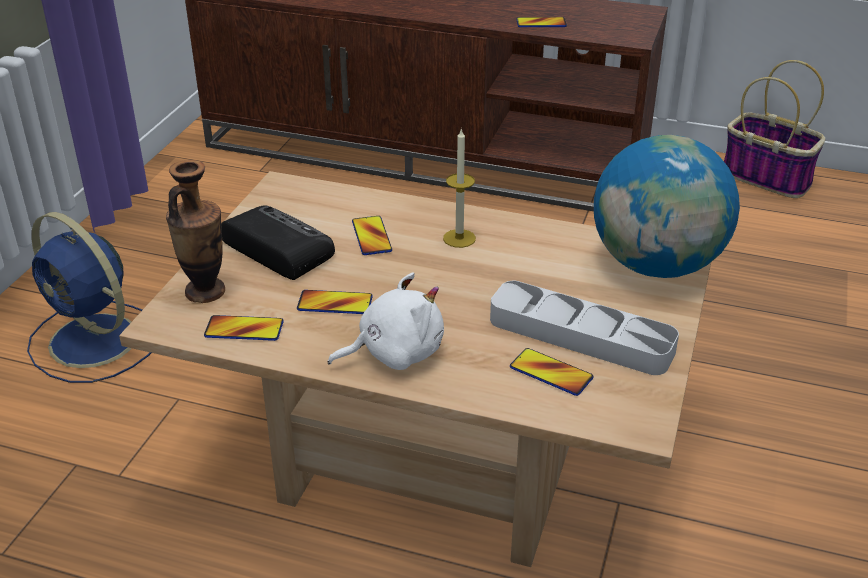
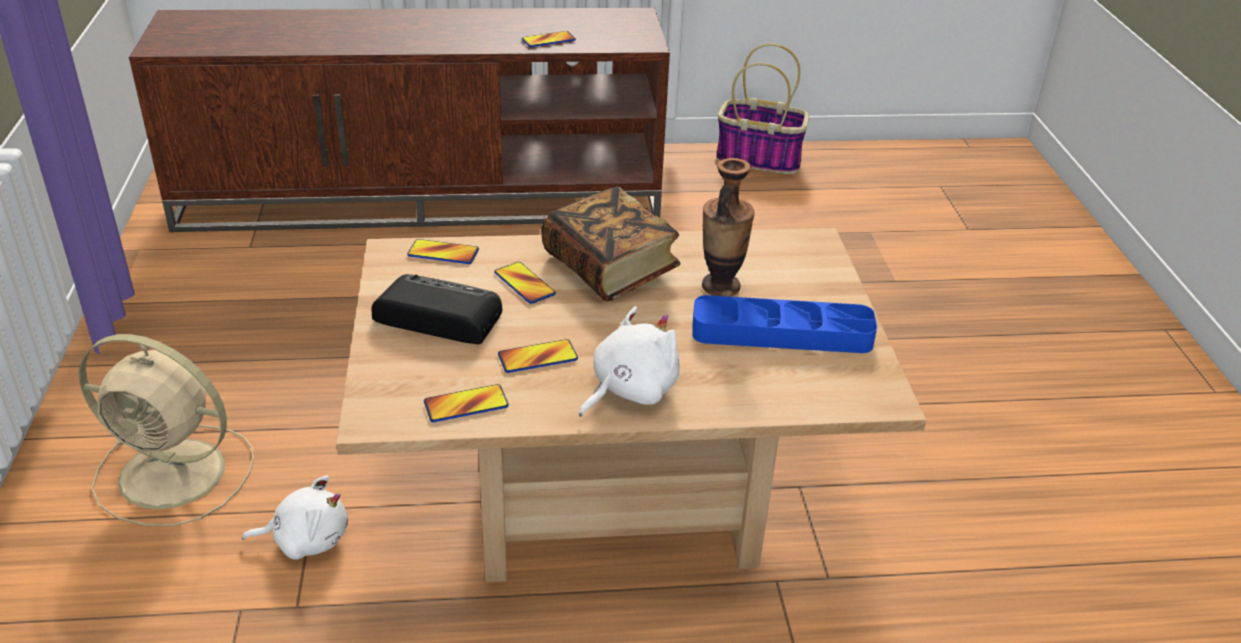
camera: 25 degrees left, 0 degrees up
blue fan [27,212,151,383] -> beige fan [78,334,254,526]
vase [166,160,225,303] -> vase moved to [702,158,755,296]
candle [443,128,476,248] -> book [541,186,680,301]
grey tray [490,281,679,375] -> blue tray [692,295,877,353]
phone [510,348,594,396] -> phone moved to [407,239,479,264]
globe [594,135,740,278] -> none
none -> white plush toy [242,475,348,560]

